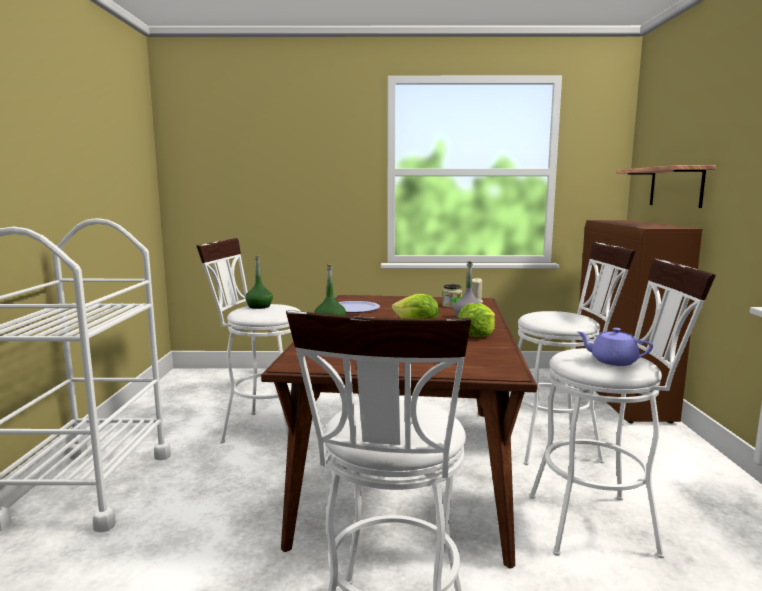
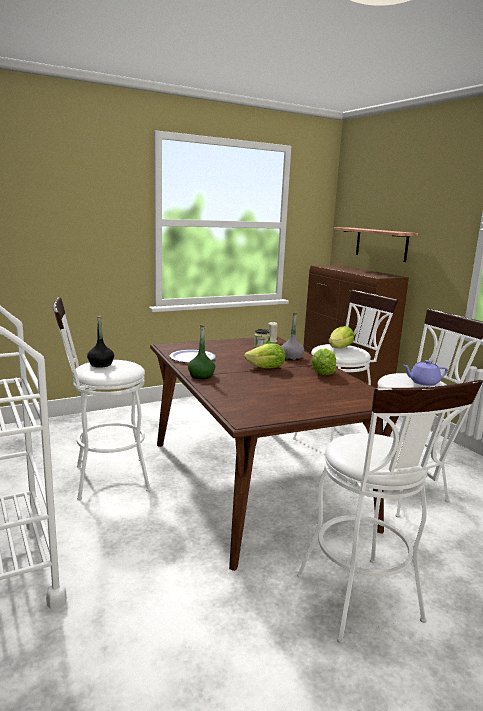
camera: 30 degrees left, 5 degrees up
green bottle [245,255,273,309] -> black bottle [87,315,114,368]
none -> lettuce [328,326,354,348]

